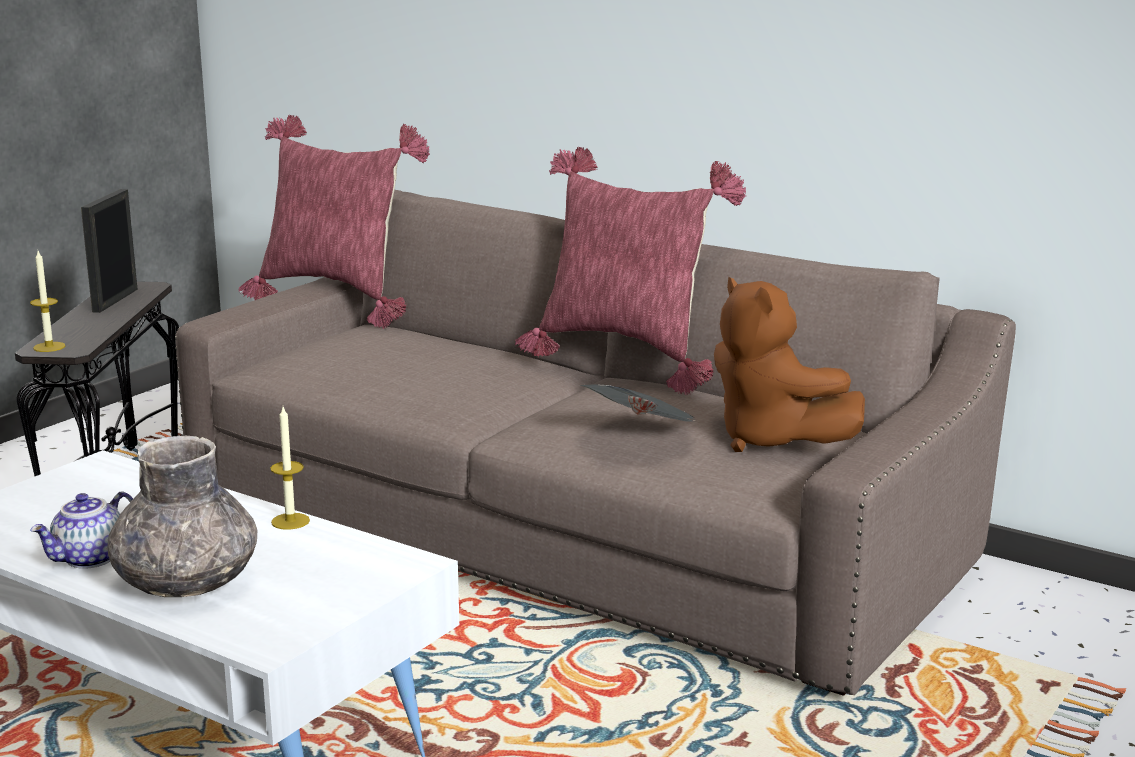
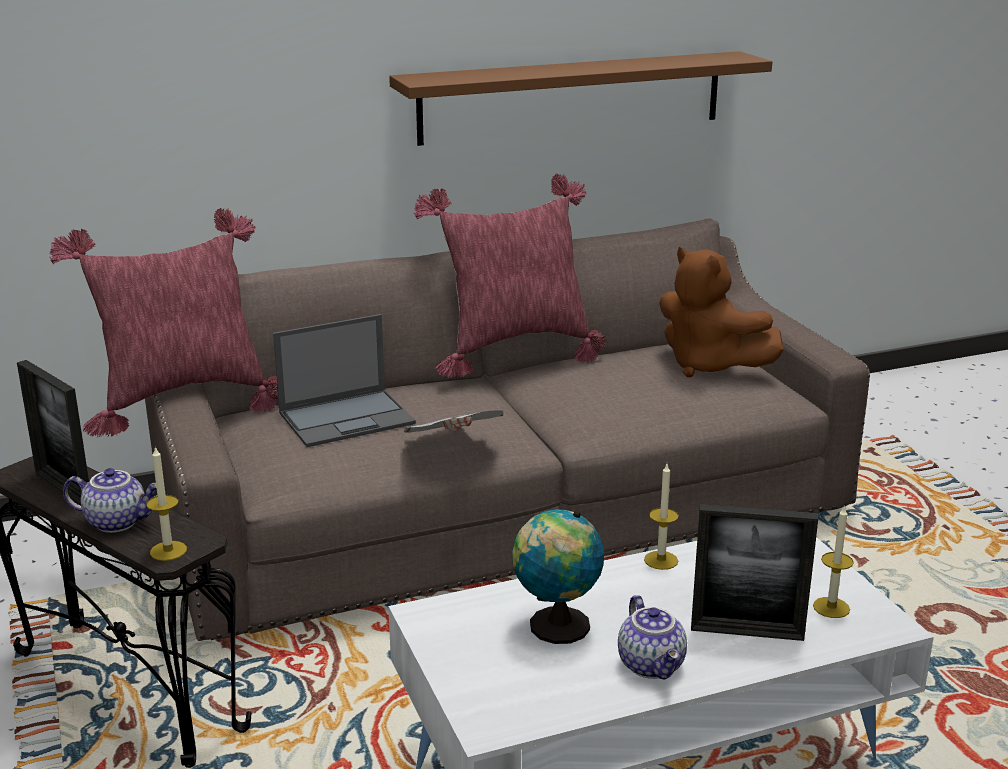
camera: 55 degrees left, 5 degrees up
grey vase [107,436,257,597] -> picture frame [691,504,818,641]
newspaper [580,385,695,422] -> newspaper moved to [404,410,504,433]
brown plush toy [714,277,865,452] -> brown plush toy turned 45 degrees clockwise [659,247,784,377]
none -> teapot [63,468,157,533]
none -> laptop [273,314,416,447]
none -> brown shelf [389,51,772,146]
none -> globe [512,509,604,644]
none -> candle [813,505,854,618]

